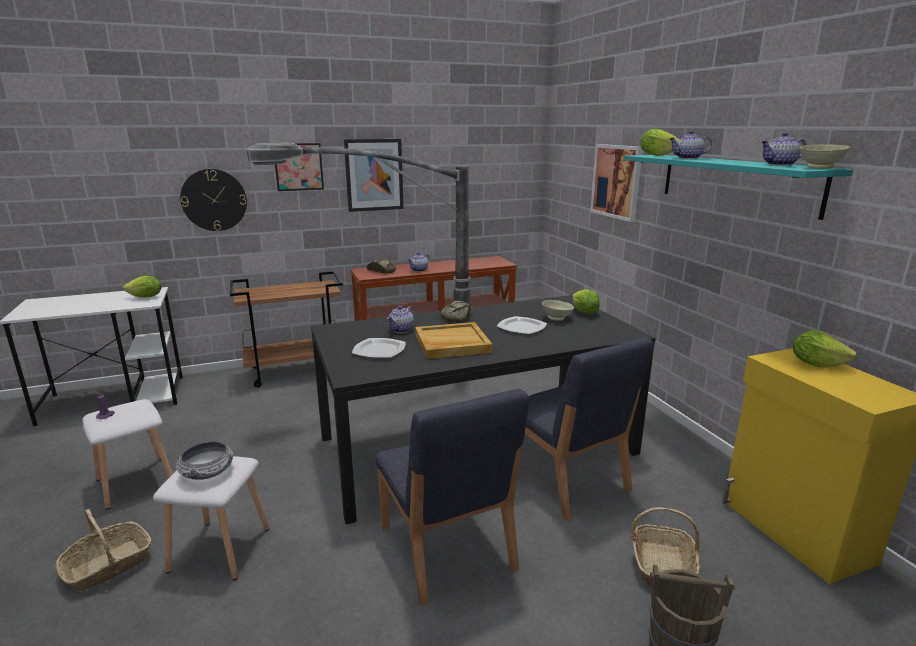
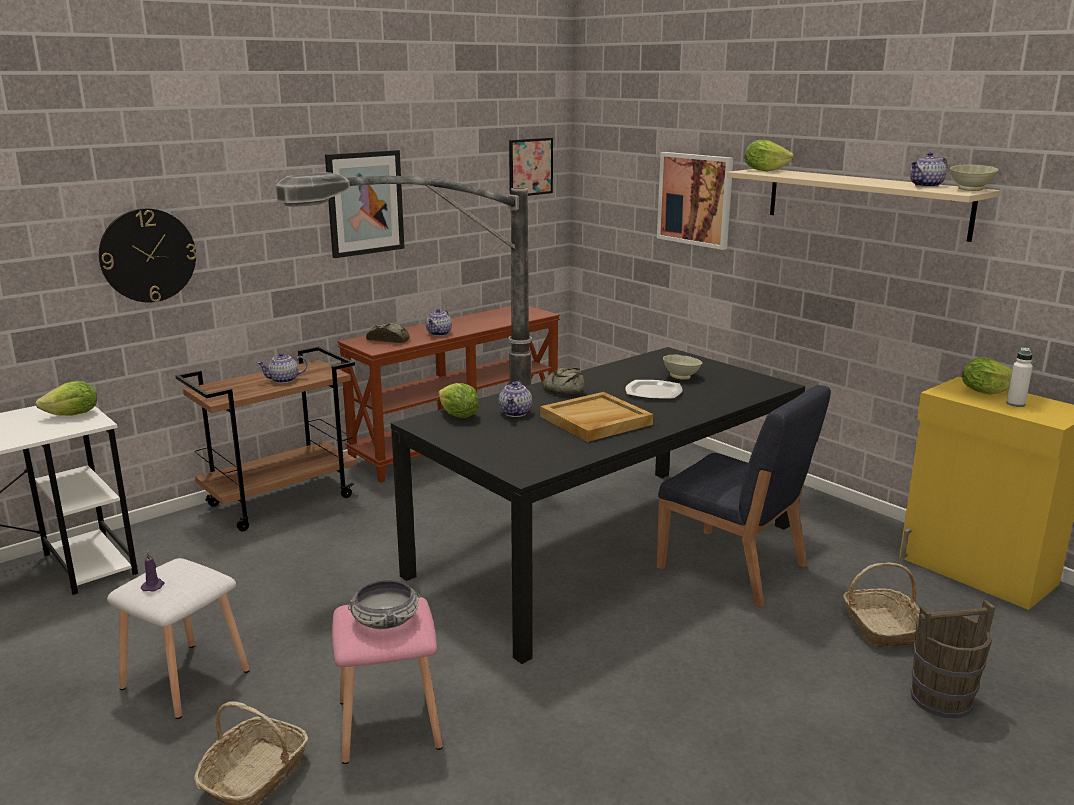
camera: 20 degrees left, 0 degrees up
white stool [153,456,270,580] -> pink stool [332,597,443,764]
picture [275,143,324,191] -> picture moved to [509,138,553,196]
plate [352,338,406,358] -> none
blue chair [376,389,529,606] -> none
lettuce [573,289,600,314] -> lettuce moved to [439,383,479,418]
turquoise shelf [624,155,853,220] -> beige shelf [727,169,1000,242]
teapot [669,131,712,159] -> teapot moved to [257,353,307,383]
none -> white bottle [1006,347,1033,407]

